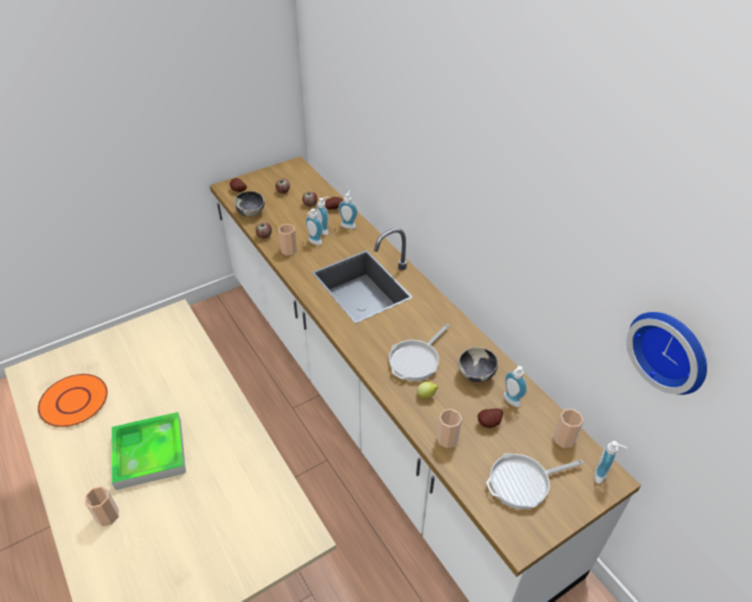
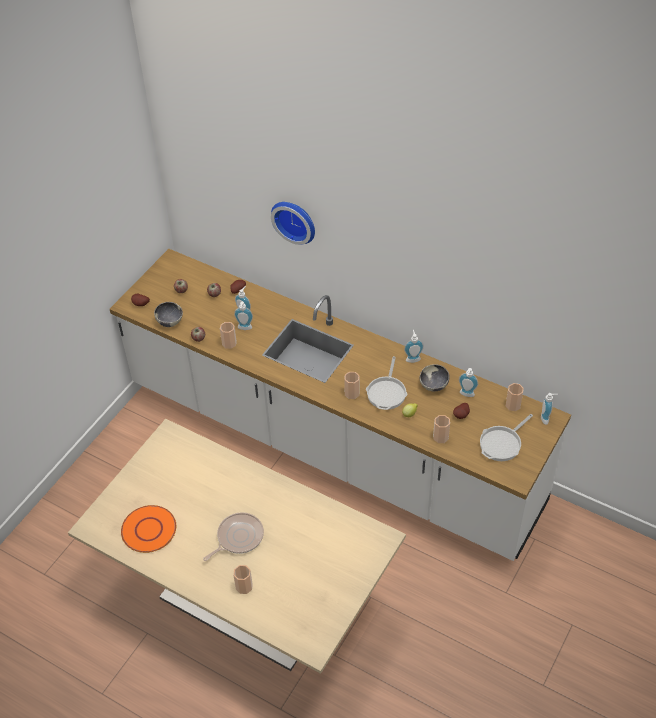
camera: 25 degrees left, 5 degrees up
tray [111,412,186,490] -> frying pan [203,512,264,561]
soap dispenser [338,190,358,229] -> soap dispenser moved to [404,330,424,363]
wall clock [627,312,707,395] -> wall clock moved to [271,202,315,245]
none -> cup [344,372,360,399]

